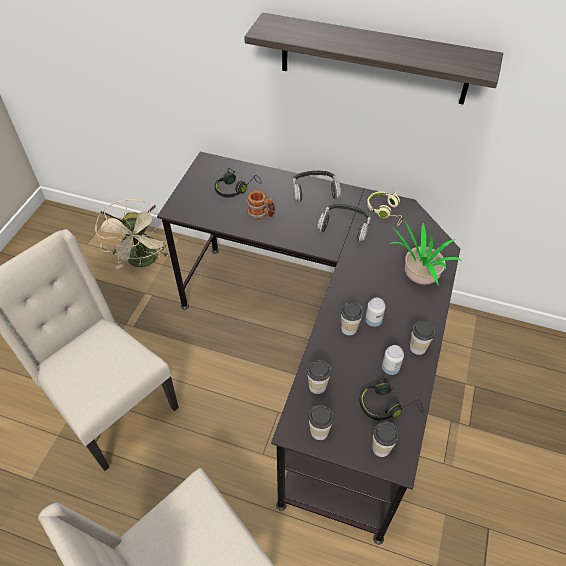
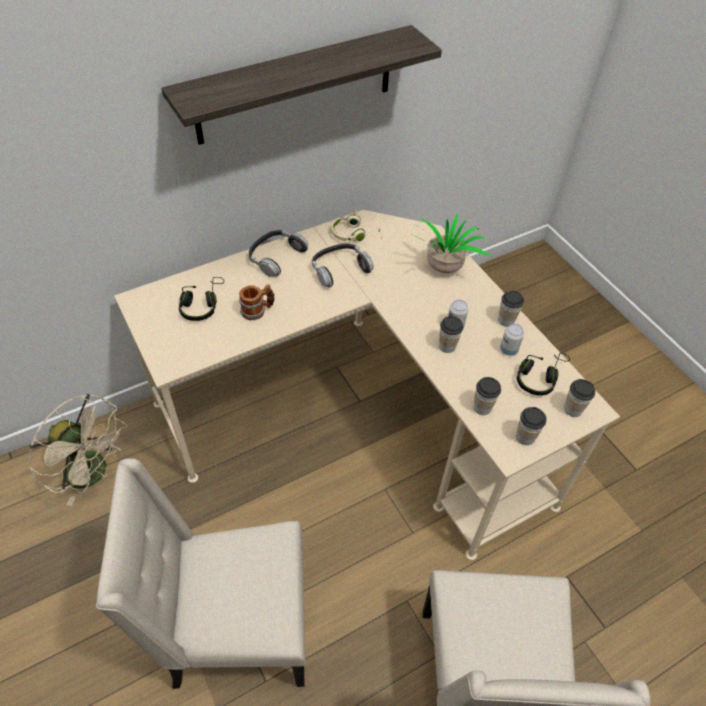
camera: 50 degrees left, 0 degrees up
black desk [157,152,460,545] -> beige desk [114,210,620,560]

